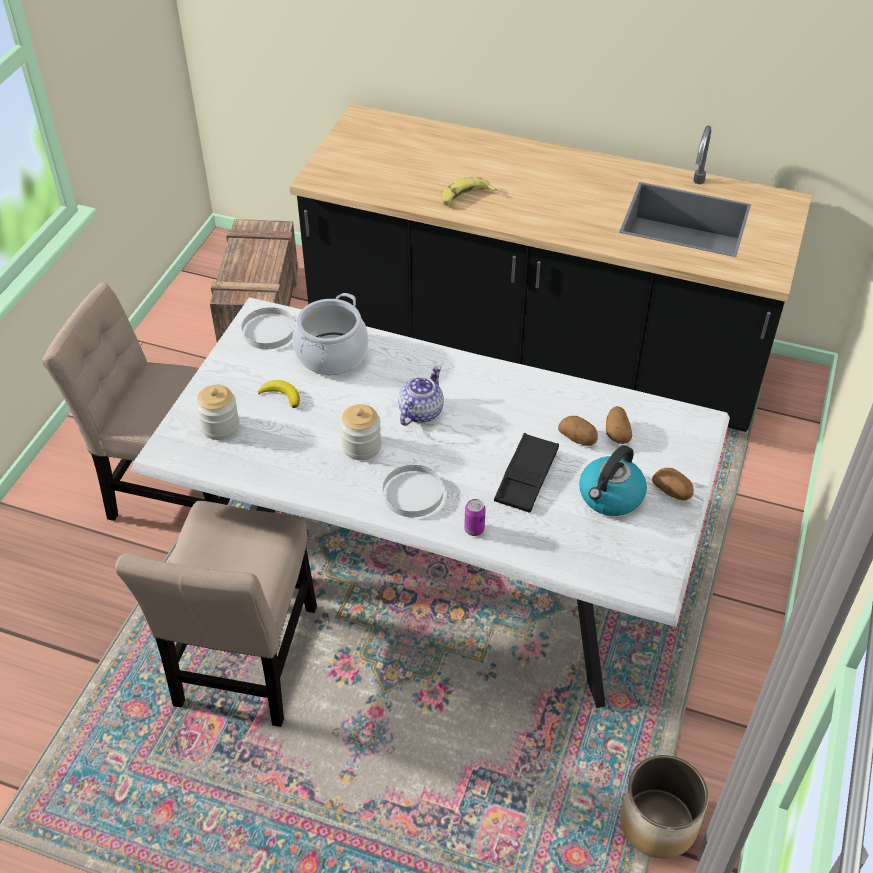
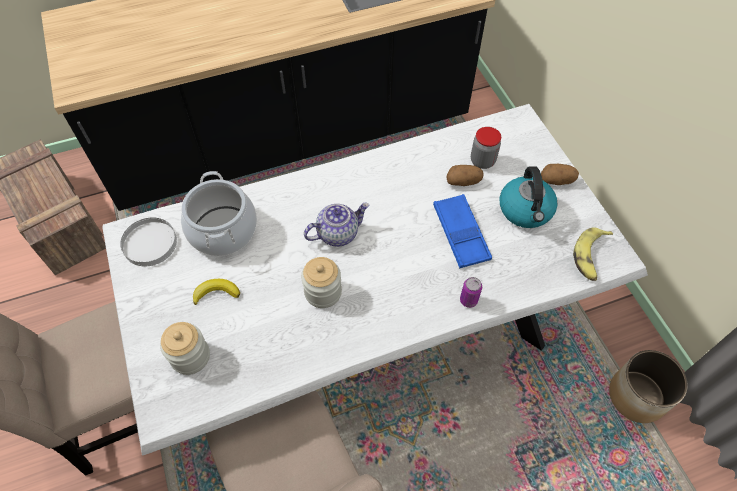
camera: 40 degrees left, 10 degrees up
white plate [383,465,443,517] -> none
teapot [398,366,444,426] -> teapot turned 75 degrees clockwise [304,202,369,247]
banana [443,177,497,206] -> banana moved to [573,227,613,281]
black tray [494,433,559,513] -> blue tray [433,194,492,268]
potato [606,406,632,444] -> jar [471,127,501,169]

